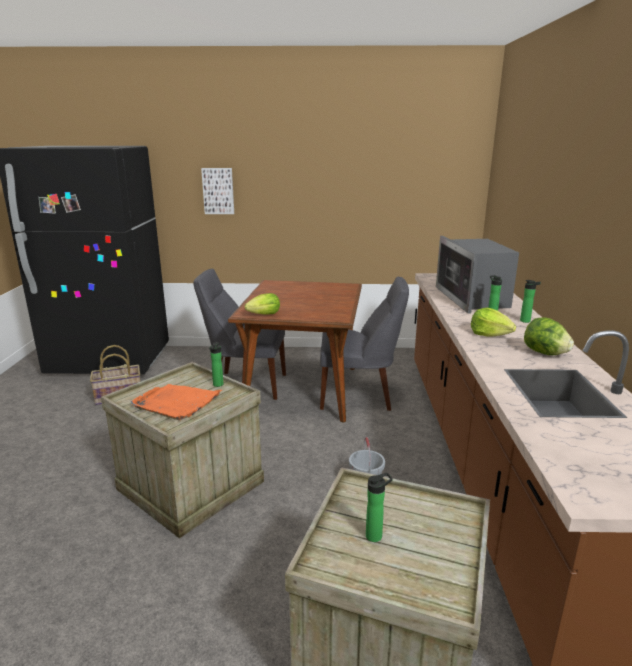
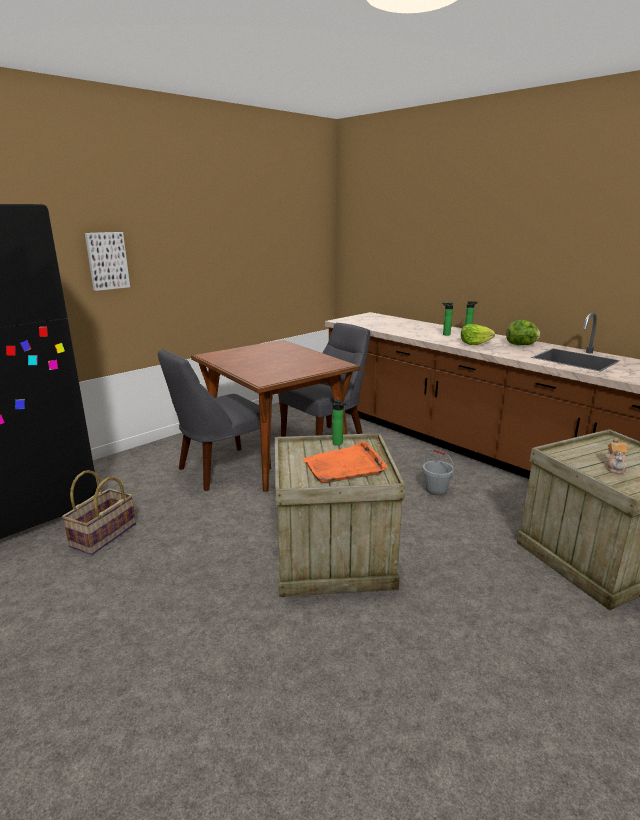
camera: 45 degrees left, 0 degrees up
lettuce [244,293,280,315] -> none
bottle [366,473,393,542] -> teapot [605,438,628,474]
microwave [436,236,519,314] -> none

